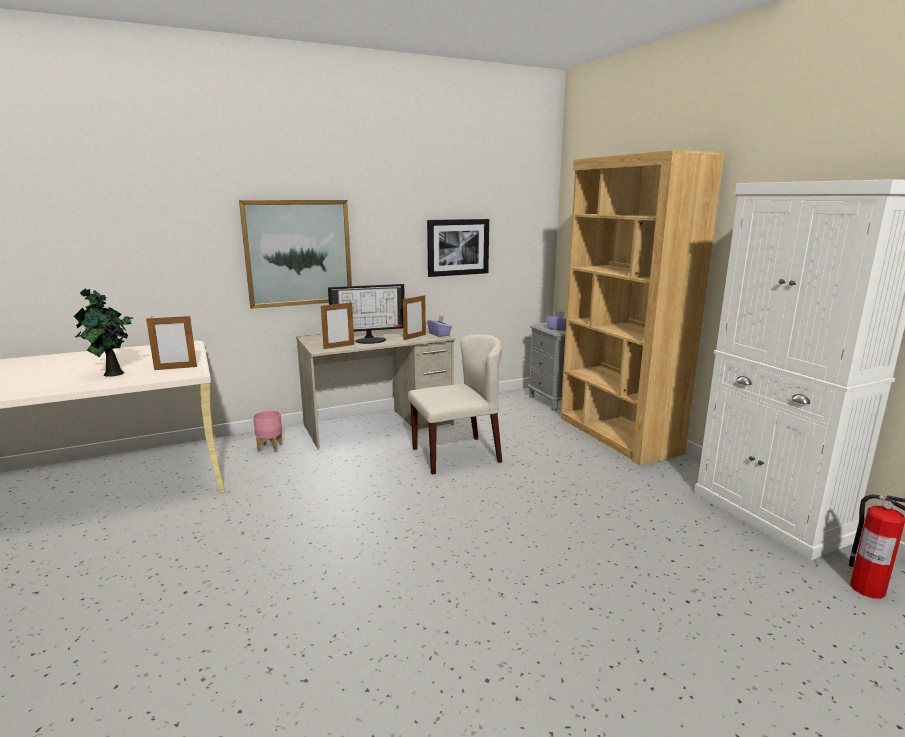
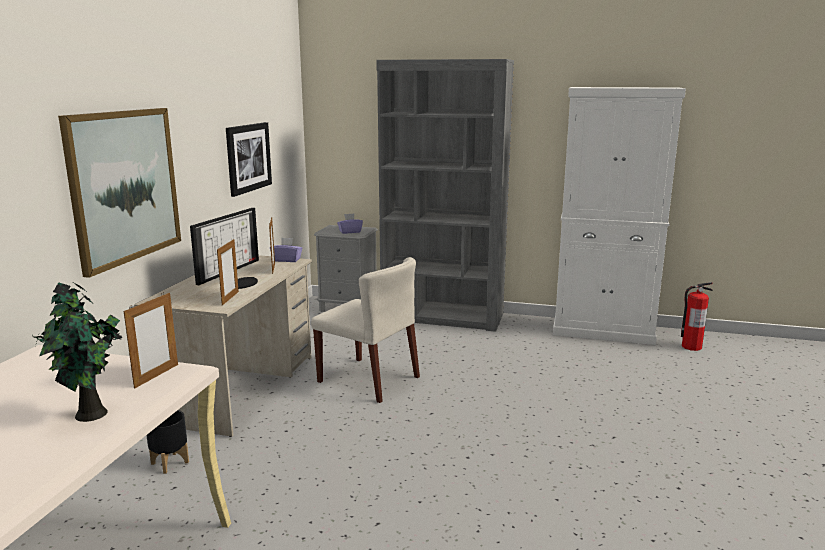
camera: 50 degrees left, 0 degrees up
pink planter [253,410,282,452] -> black planter [146,410,189,474]
beige chair [408,334,503,474] -> beige chair turned 105 degrees clockwise [311,257,420,403]
brown bookcase [560,150,725,466] -> grey bookcase [376,59,514,332]

